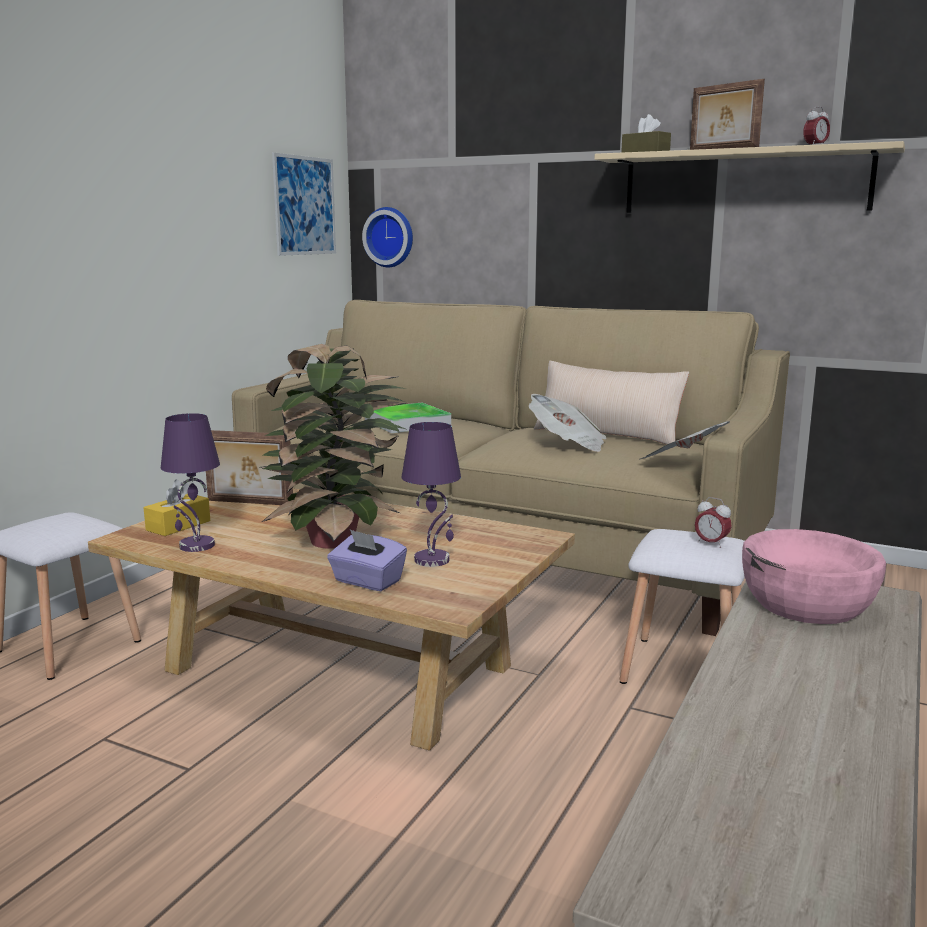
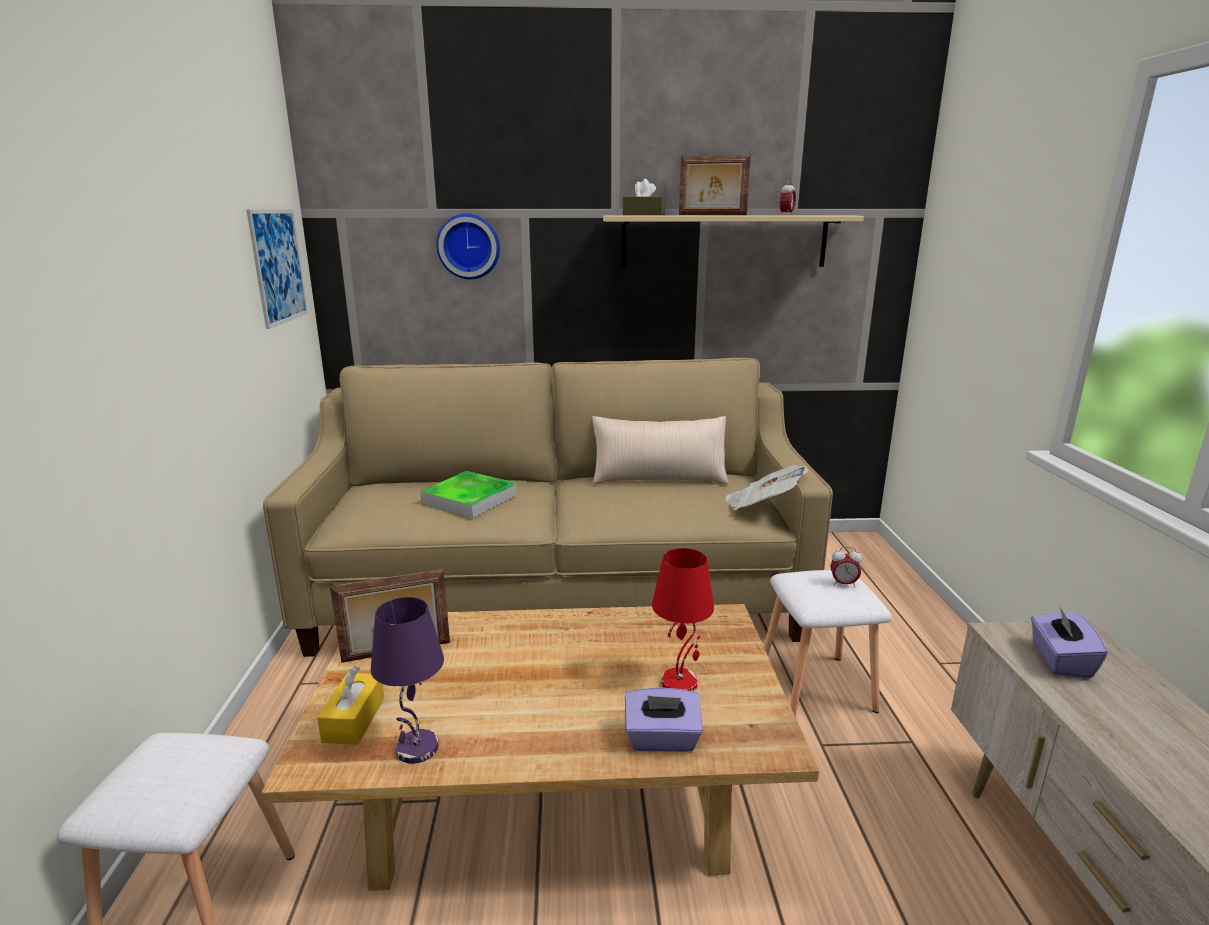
camera: 30 degrees left, 5 degrees up
potted plant [260,344,406,549] -> none
wall clock [362,207,413,267] -> wall clock moved to [436,214,500,279]
purple table lamp [402,422,461,567] -> red table lamp [652,548,714,692]
newspaper [528,394,606,452] -> none
pink bowl [742,529,886,624] -> purple tissue box [1031,607,1108,679]

